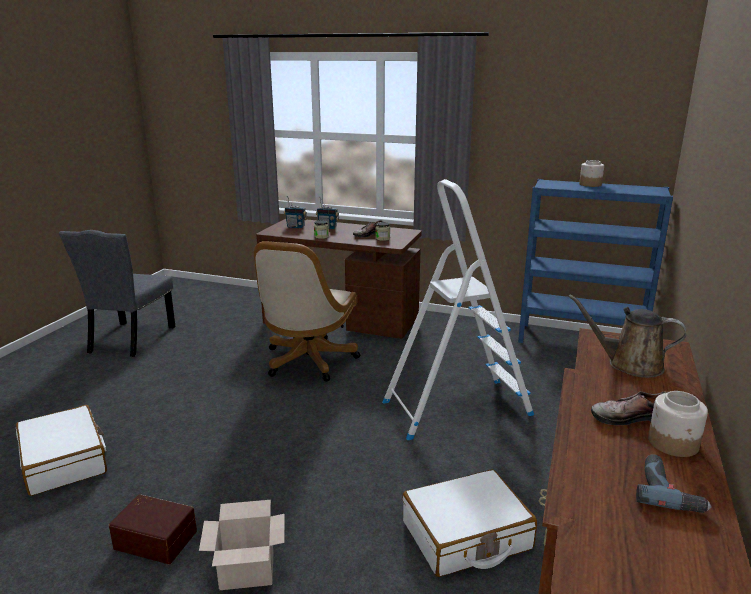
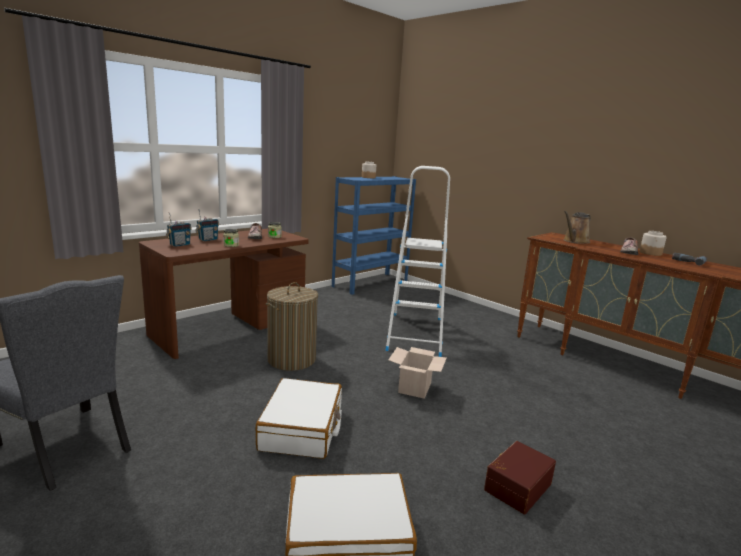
camera: 65 degrees left, 5 degrees down
cardboard box [199,500,285,590] -> cardboard box moved to [388,347,447,399]
office chair [254,241,360,381] -> laundry basket [266,282,318,371]
white suitcase [402,470,537,577] -> white suitcase moved to [255,378,342,459]

